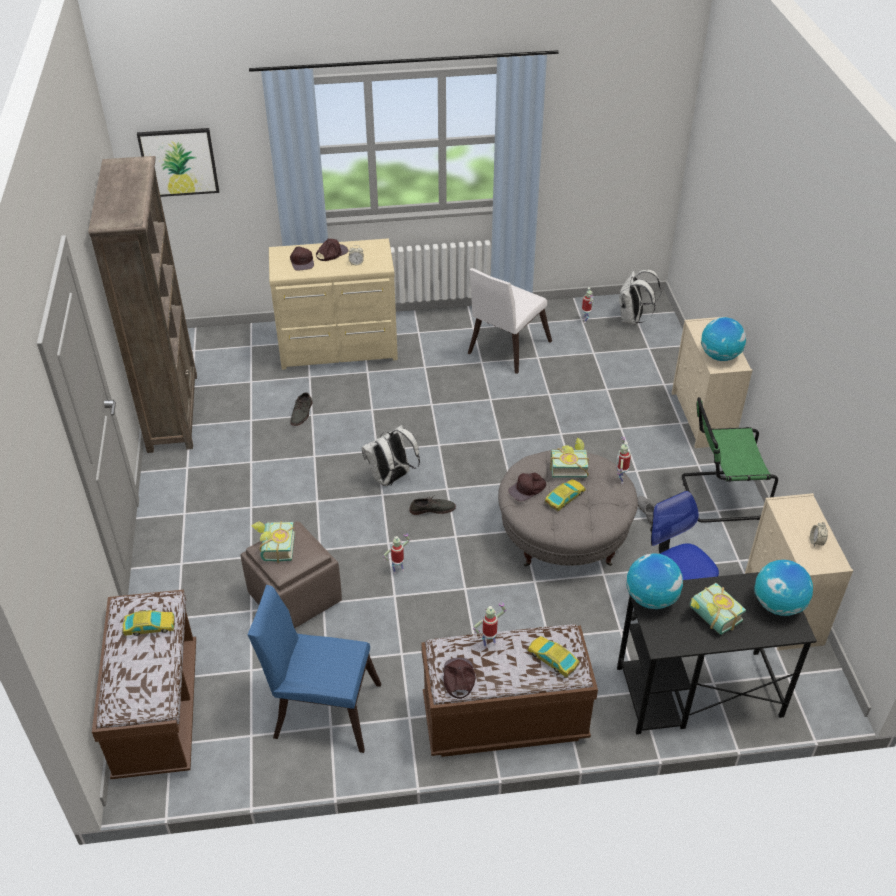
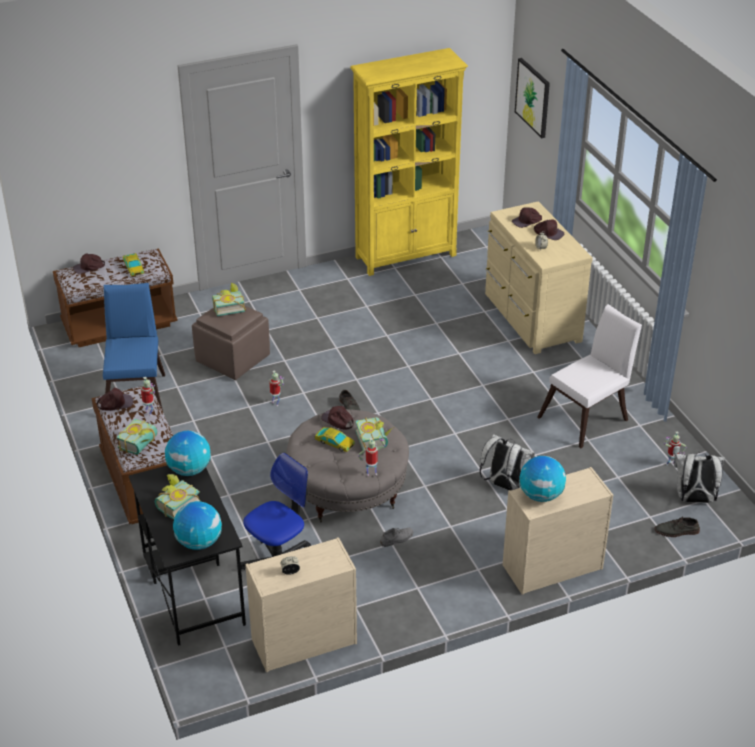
camera: 75 degrees right, 5 degrees down
brown bookcase [88,156,197,453] -> yellow bookcase [350,48,468,276]
grey shoe [290,392,312,426] -> grey shoe moved to [654,517,700,537]
white backpack [361,425,420,486] -> white backpack moved to [480,434,535,490]
white chair [468,268,552,374] -> white chair turned 120 degrees clockwise [537,304,642,448]
toy car [527,636,579,678] -> book [116,419,158,455]
green chair [682,397,778,523] -> none
none -> brown cap [73,254,105,274]

